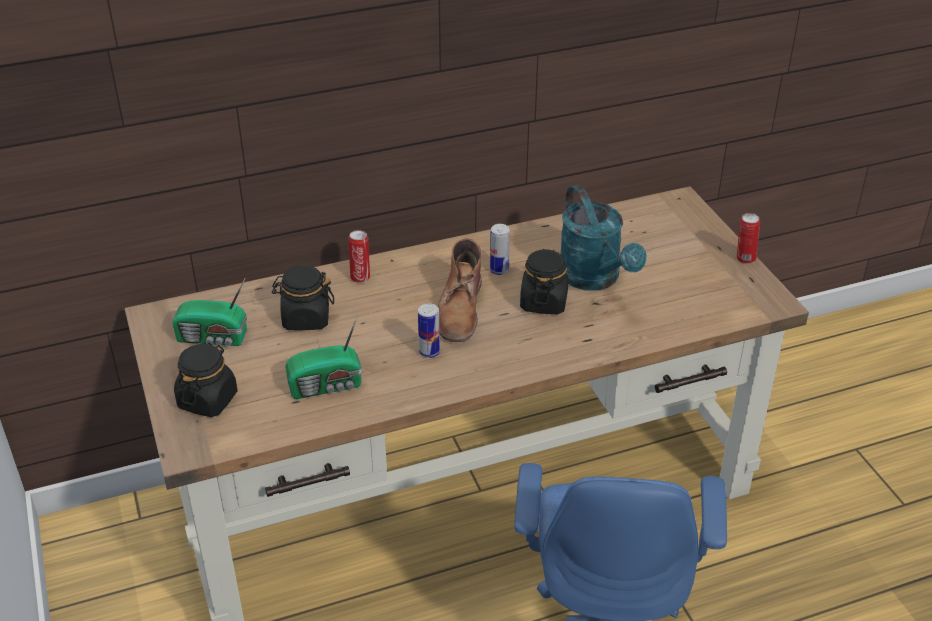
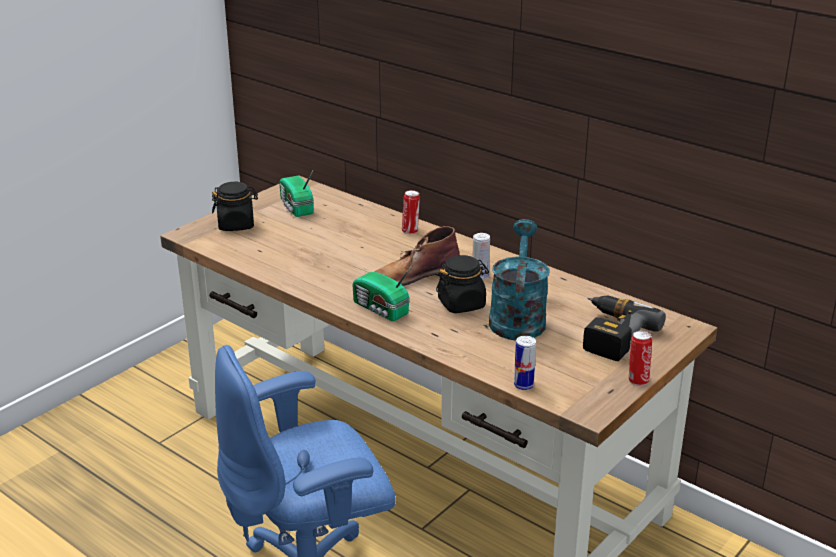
camera: 60 degrees right, 10 degrees down
black jar [272,265,334,330] -> none
radio [285,315,362,399] -> radio moved to [352,264,413,321]
can [418,303,440,358] -> can moved to [514,336,536,390]
turquoise watering can [561,185,646,291] -> turquoise watering can turned 150 degrees clockwise [489,219,550,340]
none -> power drill [583,296,666,361]

